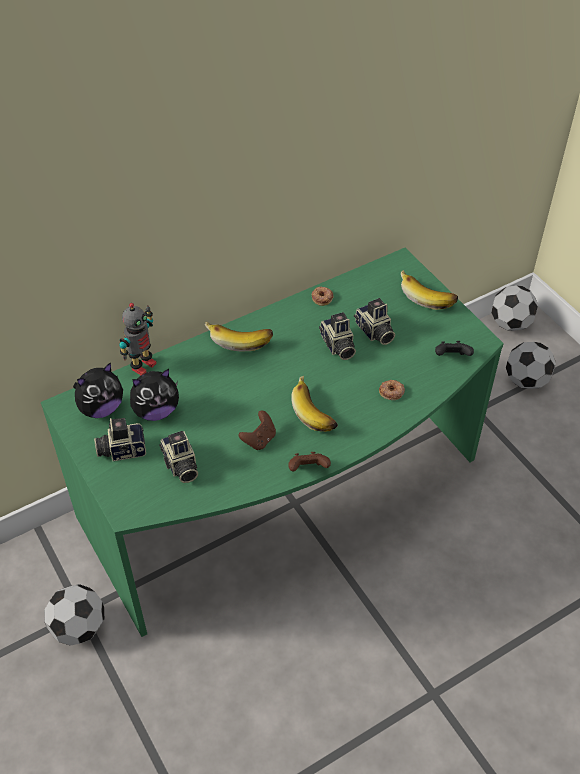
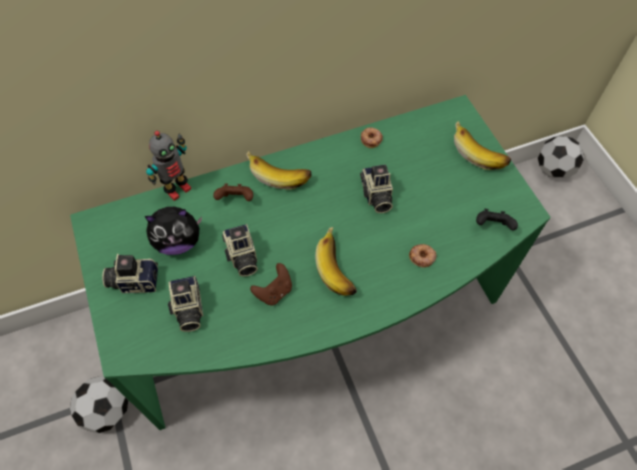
camera: 10 degrees right, 10 degrees up
plush toy [73,362,123,418] -> none
brown game controller [288,452,331,472] -> brown game controller moved to [213,183,253,201]
camera [354,298,395,345] -> camera moved to [222,224,258,277]
football [506,342,556,389] -> none

